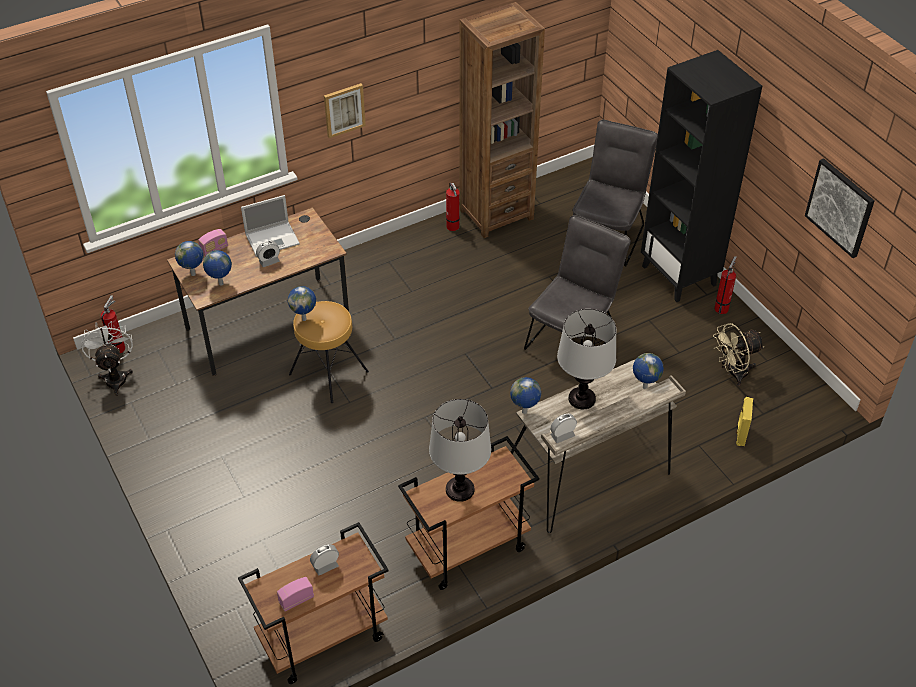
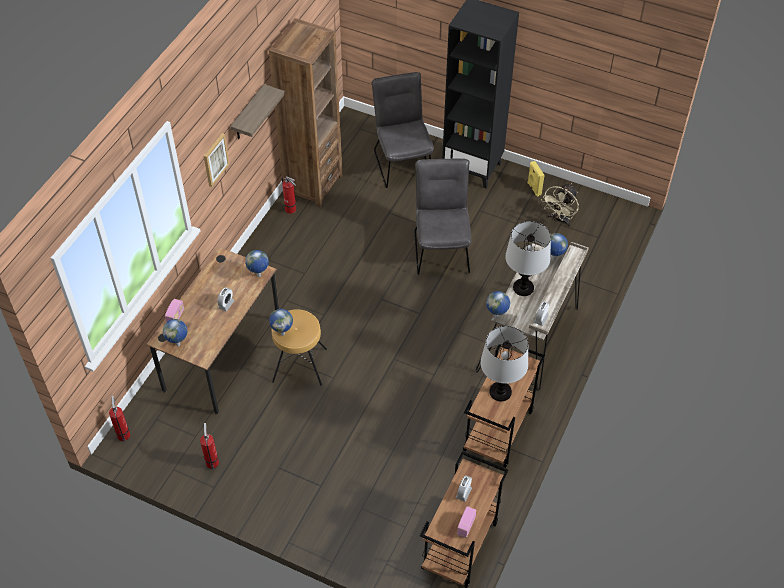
camera: 35 degrees left, 5 degrees up
white fan [81,321,133,396] -> none
globe [203,250,232,285] -> globe moved to [245,250,269,277]
laptop [241,195,300,257] -> none
fire extinguisher [714,256,737,314] -> fire extinguisher moved to [200,423,219,469]
yellow speaker [736,397,753,446] -> yellow speaker moved to [527,161,544,197]
picture [805,158,875,258] -> none
none -> shelf [230,84,285,139]

